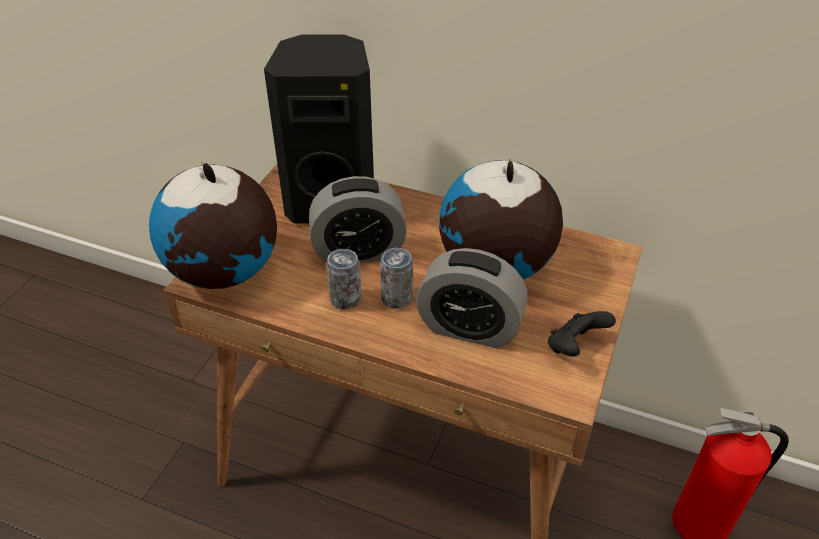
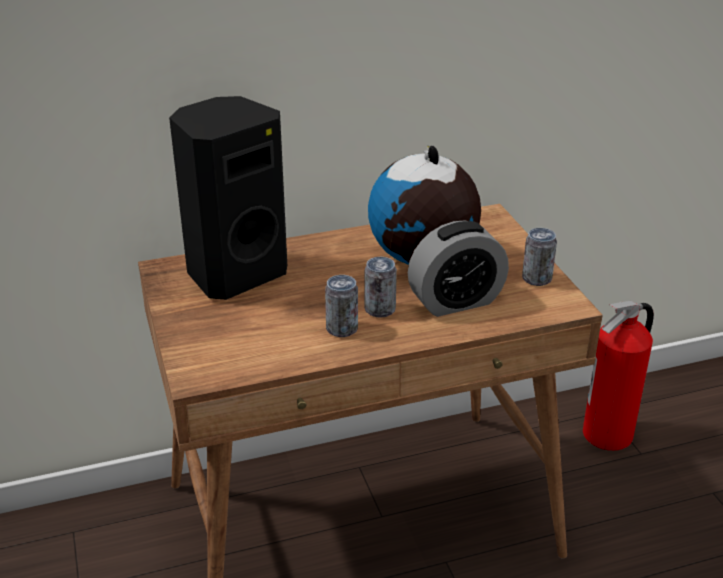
camera: 40 degrees left, 10 degrees down
globe [149,162,277,289] -> none
alarm clock [309,176,407,263] -> none
black game controller [548,311,616,356] -> can [522,228,557,286]

